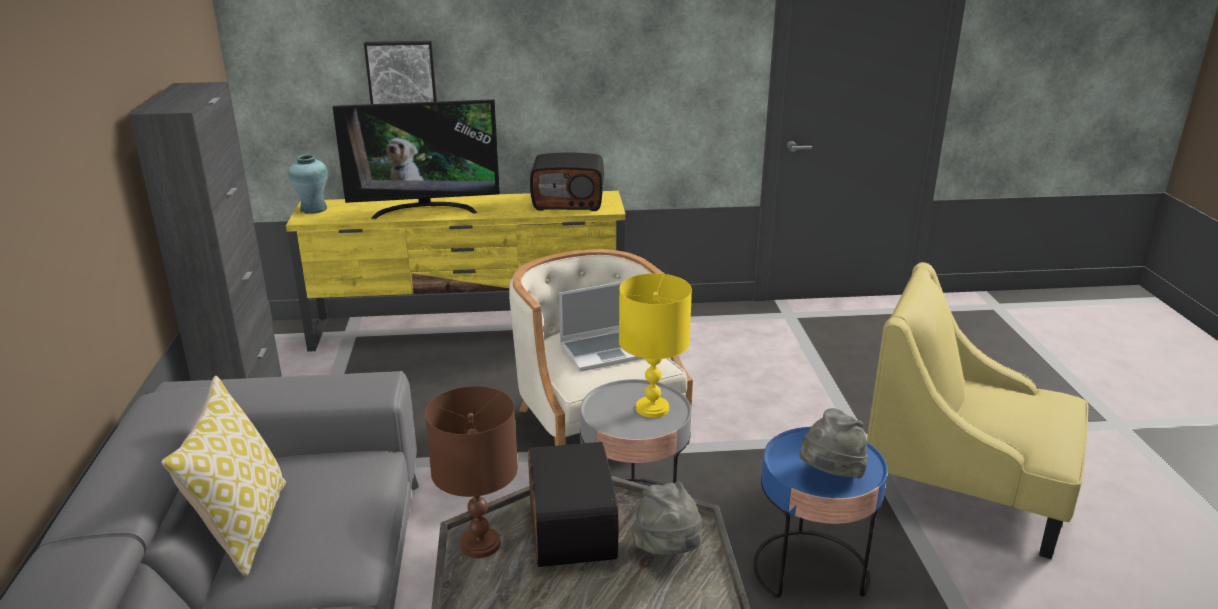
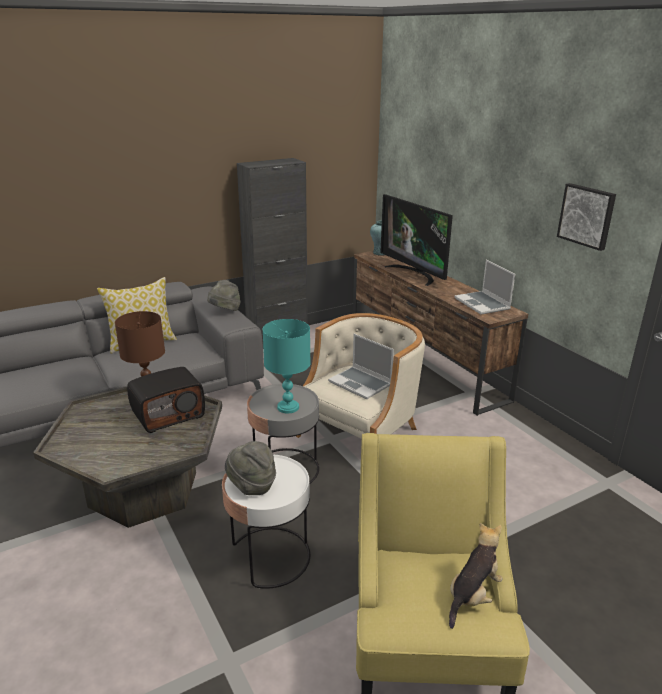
camera: 65 degrees right, 0 degrees up
yellow tv stand [286,191,626,352] -> brown tv stand [353,251,528,416]
picture [364,41,437,104] -> picture moved to [557,183,616,251]
radio [530,152,604,211] -> laptop [455,260,515,315]
yellow table lamp [619,273,692,418] -> turquoise table lamp [263,319,311,413]
grey hat [631,481,702,555] -> grey hat moved to [207,280,241,311]
blue side table [753,427,888,598] -> white side table [222,455,310,589]
none -> plush toy [449,523,503,629]

